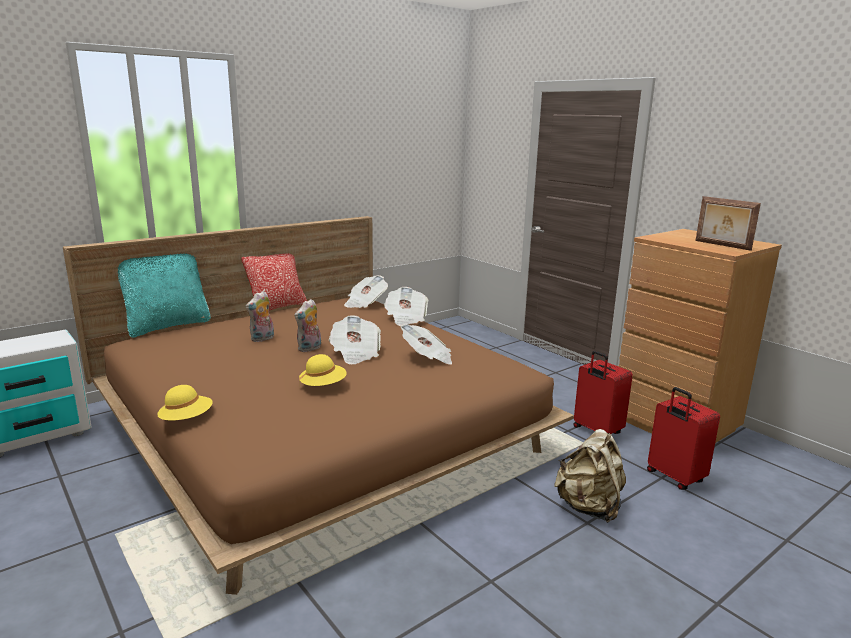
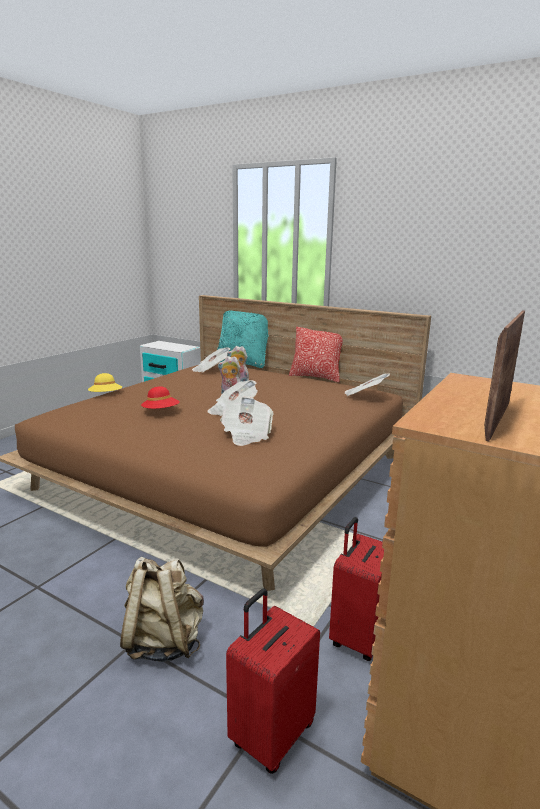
camera: 70 degrees right, 0 degrees up
yellow hat [299,354,347,388] -> red hat [141,386,180,409]
newspaper [384,287,428,326] -> newspaper moved to [192,347,230,372]

